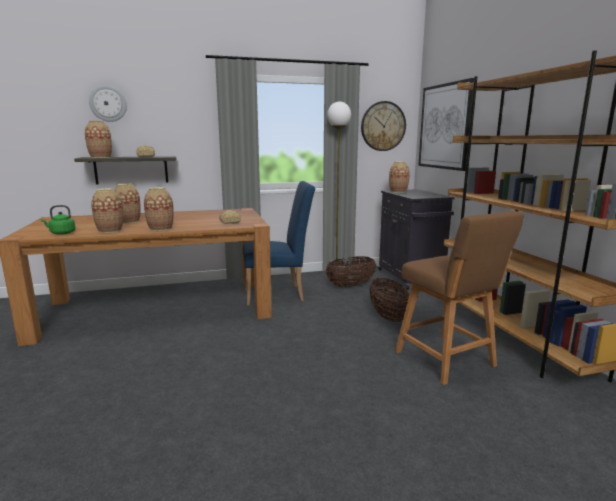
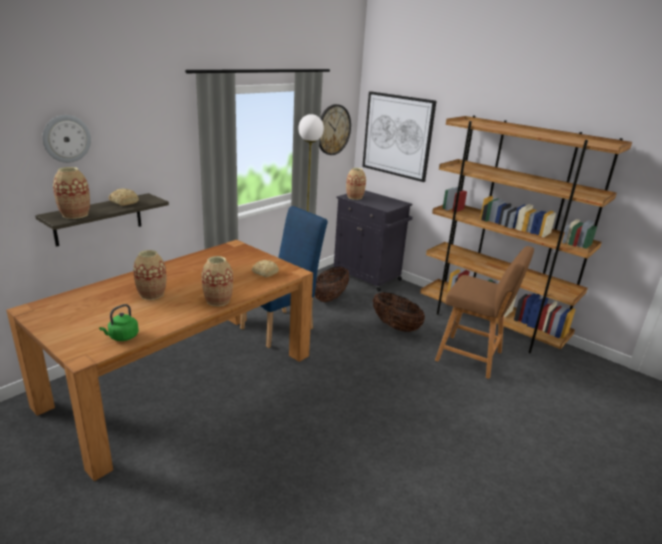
camera: 35 degrees left, 10 degrees up
vase [91,188,123,233] -> none

